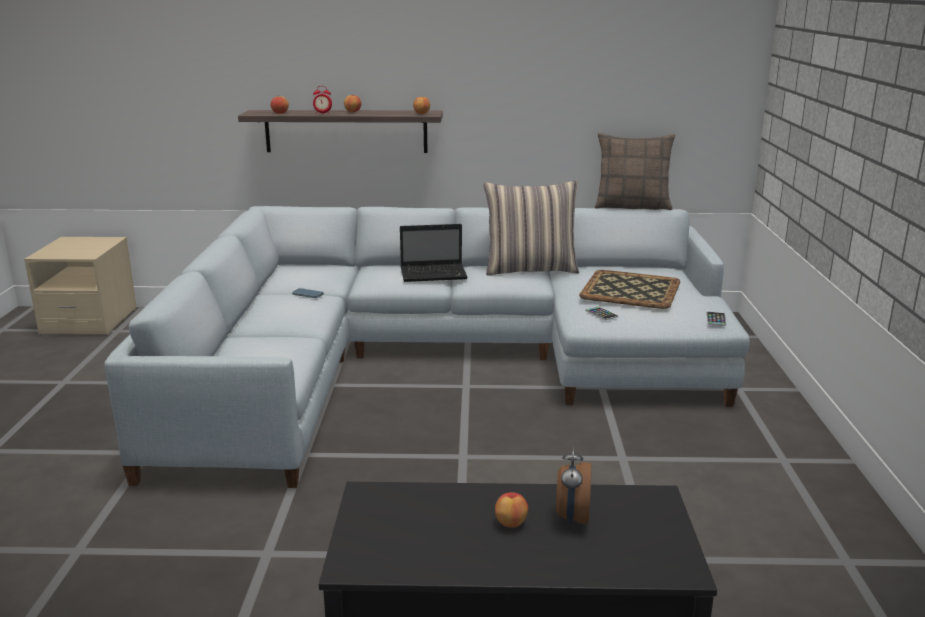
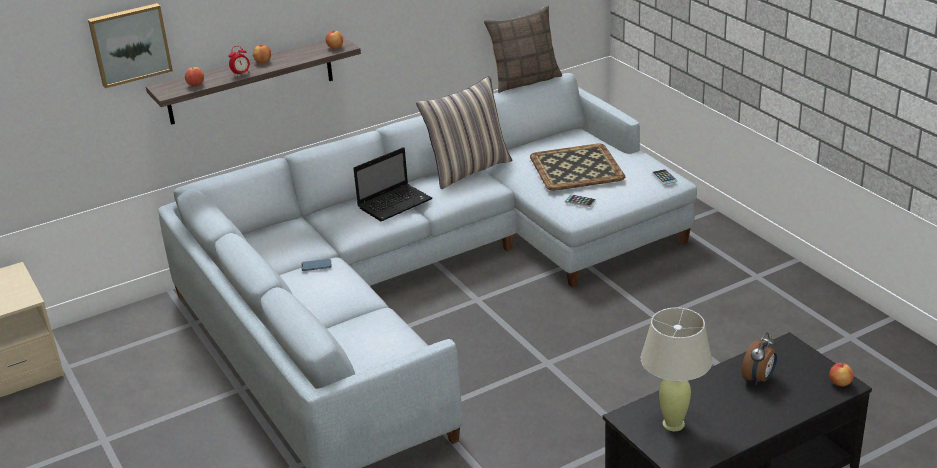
camera: 30 degrees left, 10 degrees up
apple [495,492,528,528] -> apple moved to [829,363,854,387]
alarm clock [556,444,591,527] -> alarm clock turned 120 degrees counterclockwise [742,333,777,385]
none -> picture [88,3,173,88]
none -> beige table lamp [640,307,712,431]

